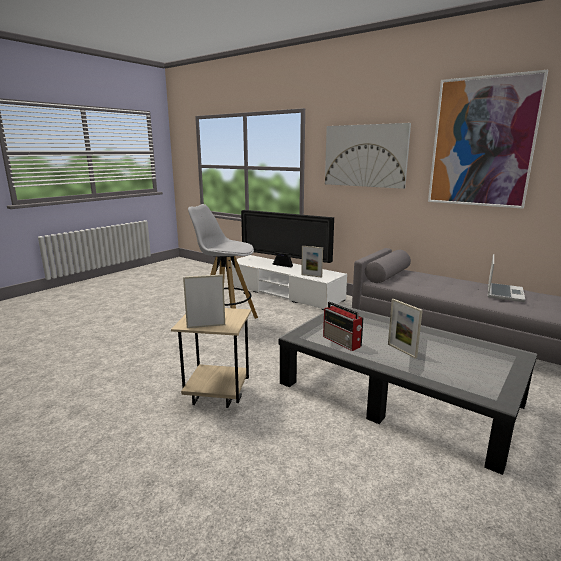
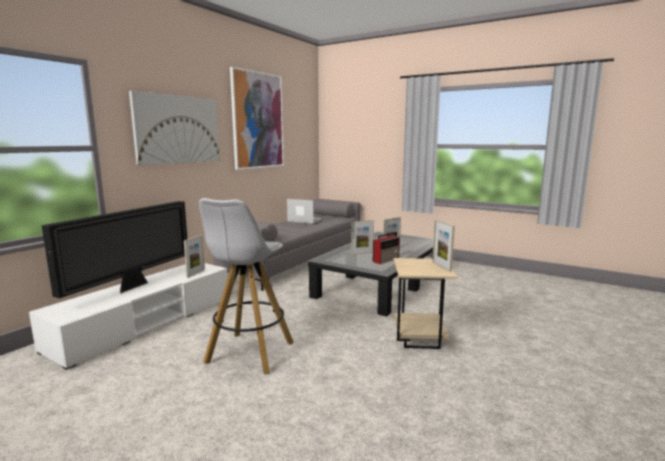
camera: 95 degrees left, 5 degrees down
none -> picture frame [351,220,374,255]

